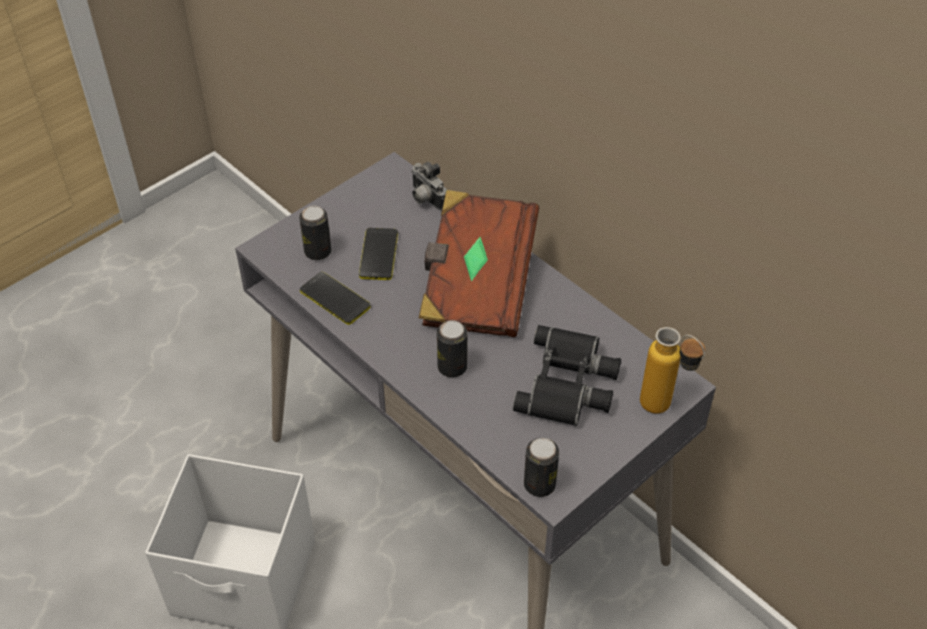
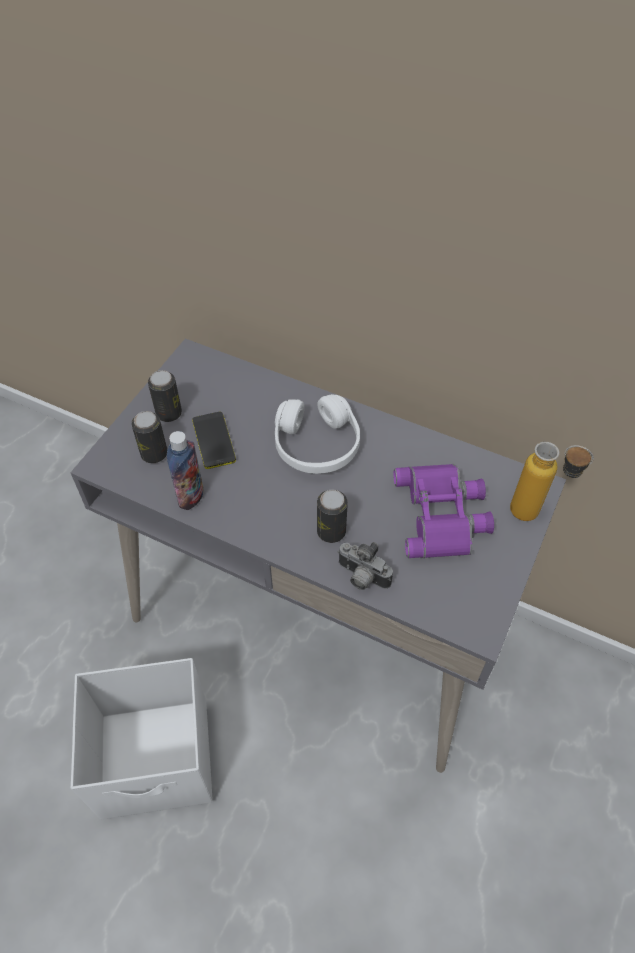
camera: 20 degrees left, 5 degrees up
phone [300,272,371,325] -> bottle [167,431,204,510]
camera [412,162,447,211] -> camera moved to [338,542,393,590]
brown book [419,190,539,337] -> white headphones [275,394,360,474]
black binoculars [513,325,621,426] -> purple binoculars [393,464,494,558]
can [524,438,559,497] -> can moved to [148,370,182,422]

